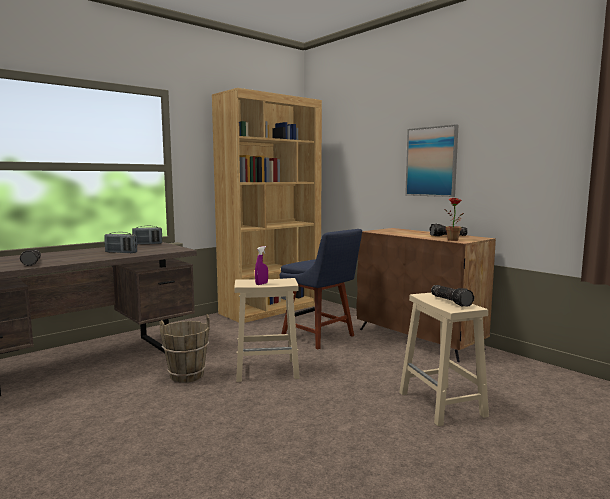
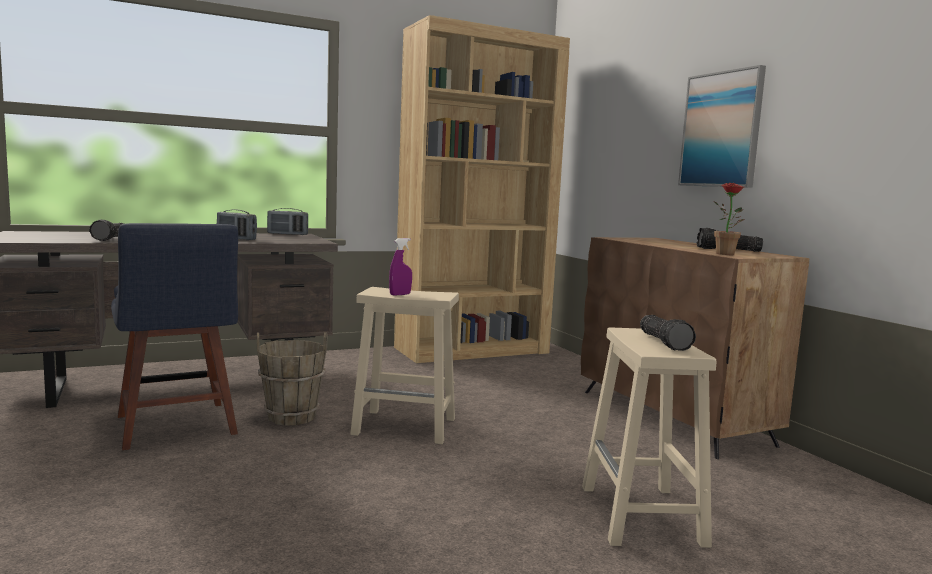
camera: 15 degrees right, 0 degrees up
blue chair [280,229,362,349] -> blue chair moved to [111,223,238,450]

